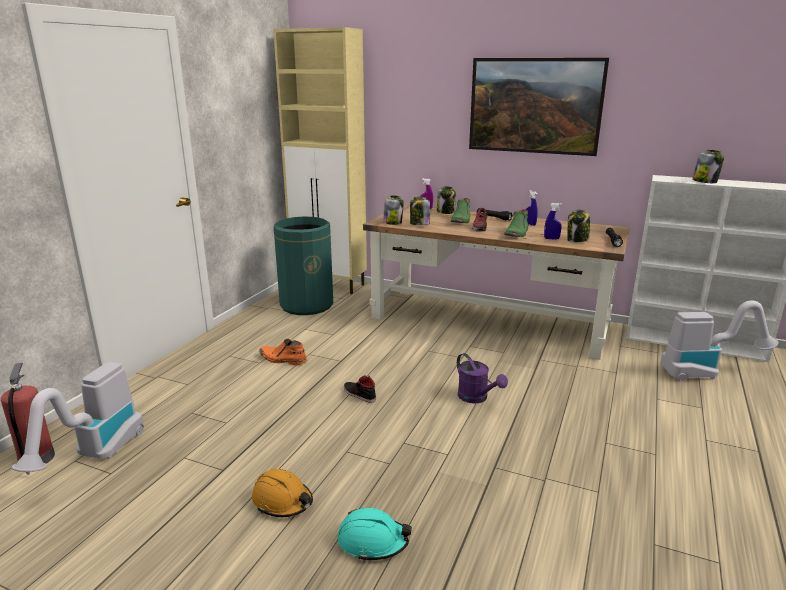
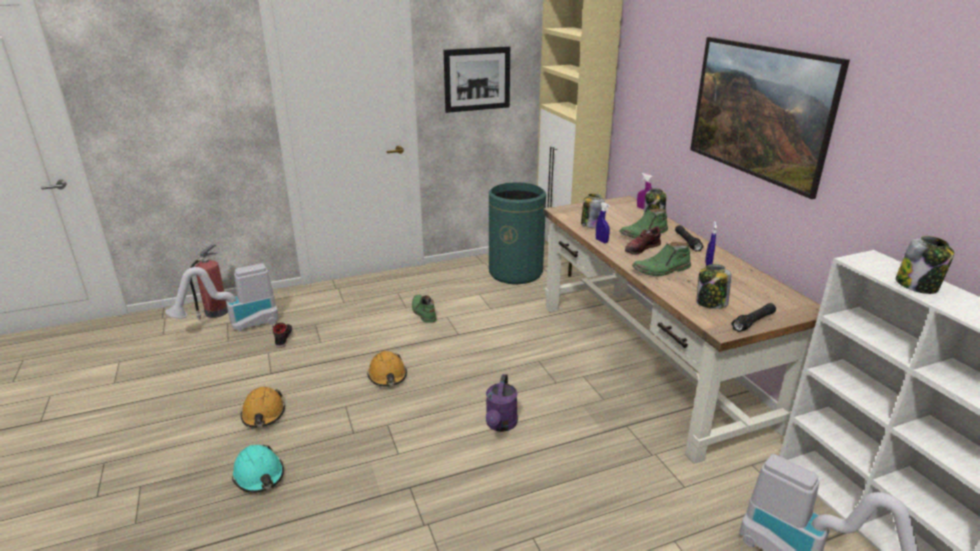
camera: 45 degrees right, 5 degrees up
orange boot [259,339,307,365] -> green boot [412,294,436,323]
black shoe [344,375,376,403] -> black shoe moved to [273,323,293,348]
jar [383,195,404,225] -> none
blue spray bottle [544,203,562,240] -> blue spray bottle moved to [596,202,610,243]
none -> orange hard hat [367,351,407,386]
none -> picture [443,46,510,113]

